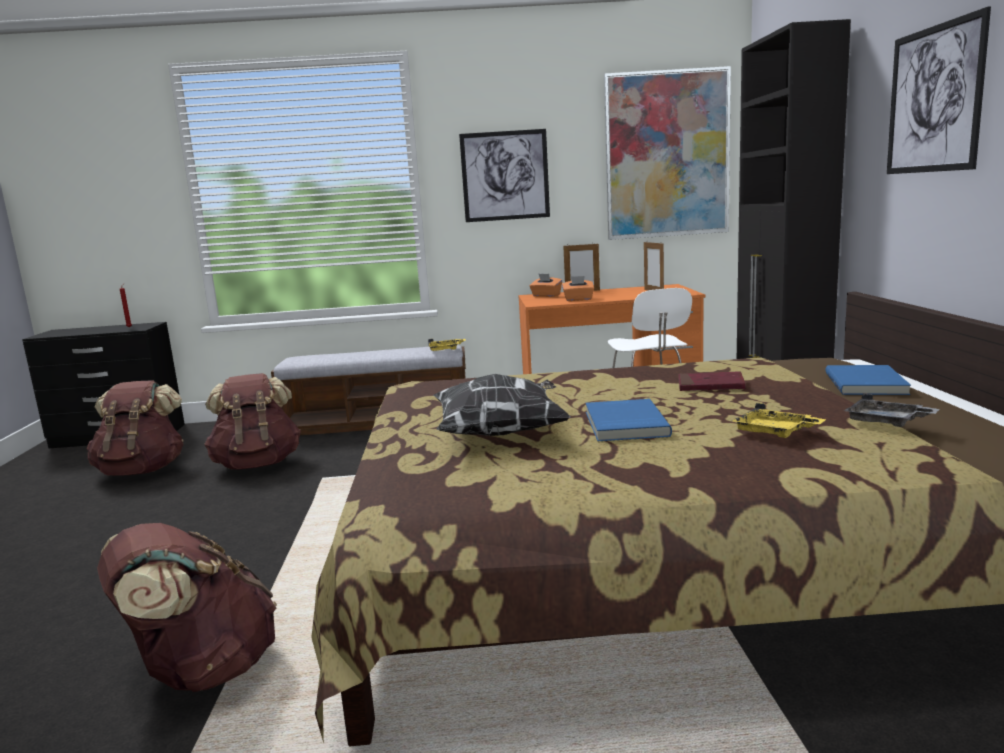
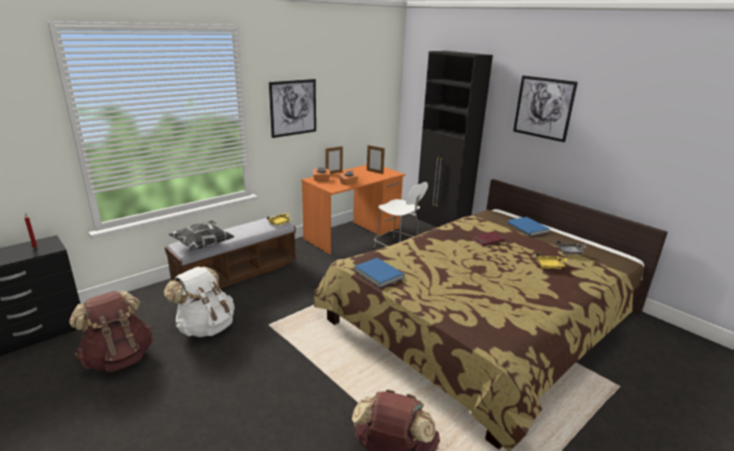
camera: 40 degrees left, 10 degrees up
brown backpack [204,373,301,470] -> white backpack [164,266,234,337]
pillow [433,374,571,436] -> pillow moved to [168,220,235,251]
blue book [586,399,672,441] -> blue book moved to [355,258,405,288]
picture [604,66,731,240] -> none

